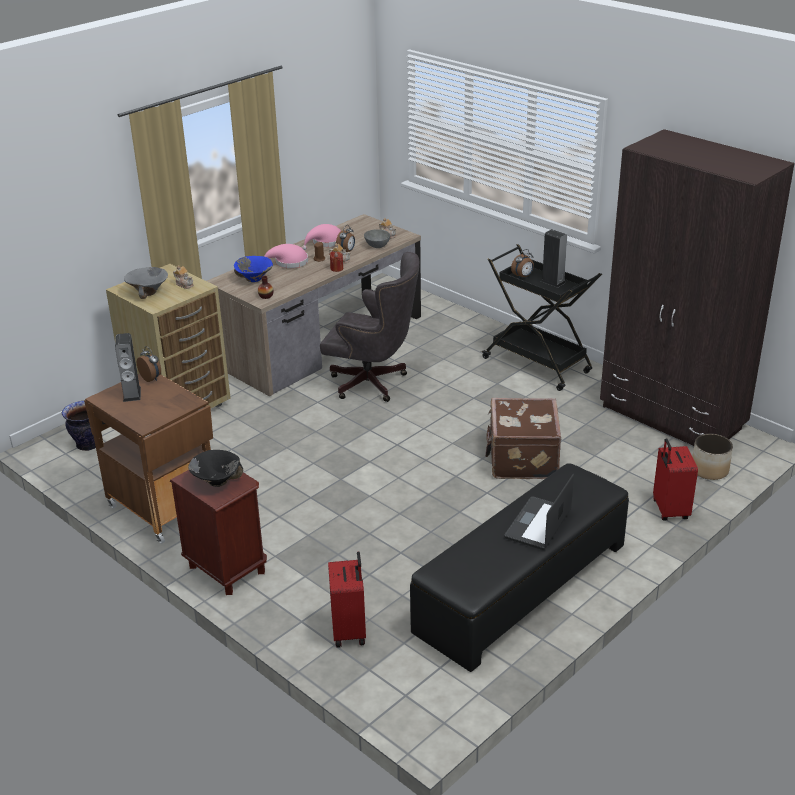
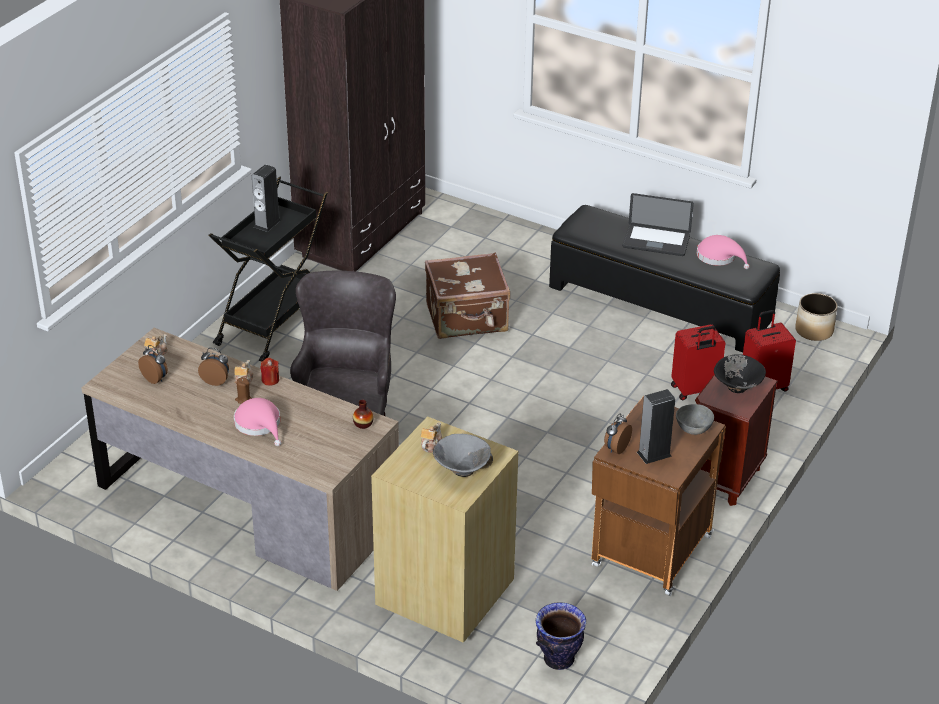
camera: 105 degrees left, 5 degrees up
blue bowl [234,256,273,282] -> none
pink hat [302,224,341,250] -> pink hat moved to [697,235,750,269]
grey bowl [364,229,390,248] -> grey bowl moved to [676,404,714,435]
alarm clock [511,249,534,278] -> alarm clock moved to [138,345,168,384]
red suitcase [653,438,698,521] -> red suitcase moved to [671,324,725,400]
planter [692,434,733,480] -> planter moved to [795,293,838,341]

